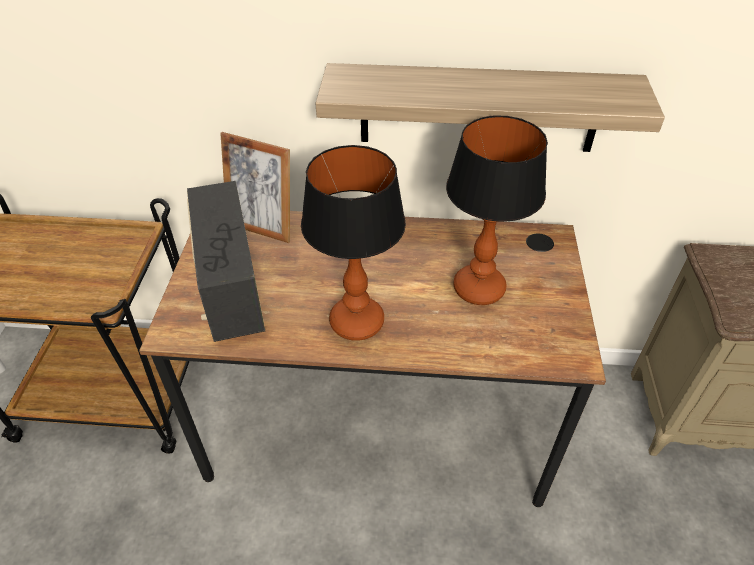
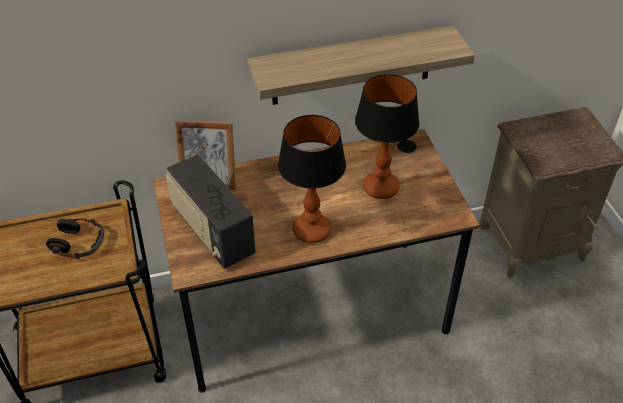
camera: 20 degrees left, 0 degrees up
none -> headphones [46,218,104,259]

